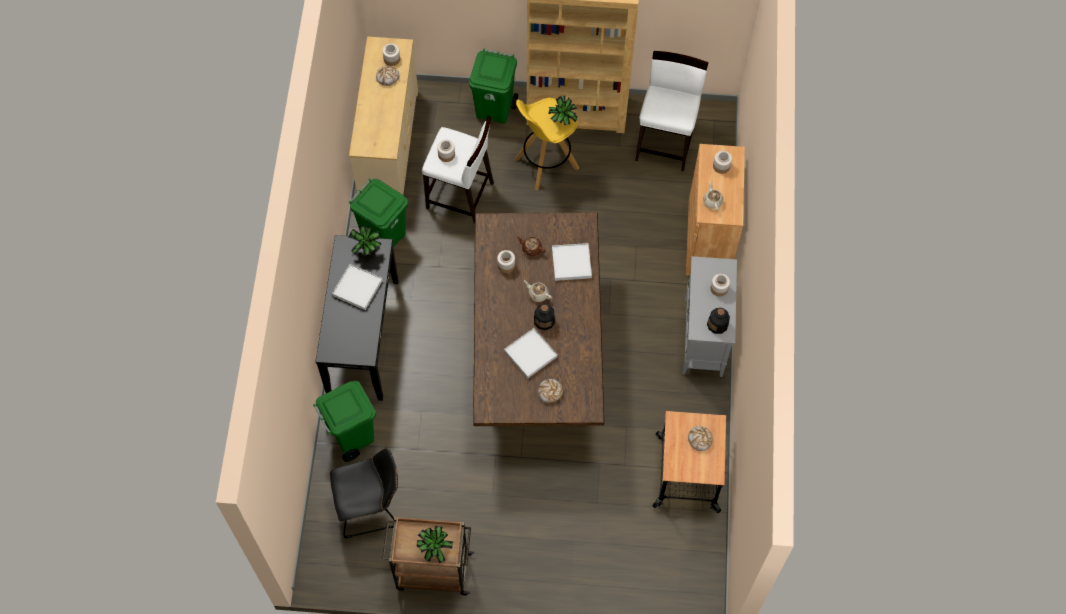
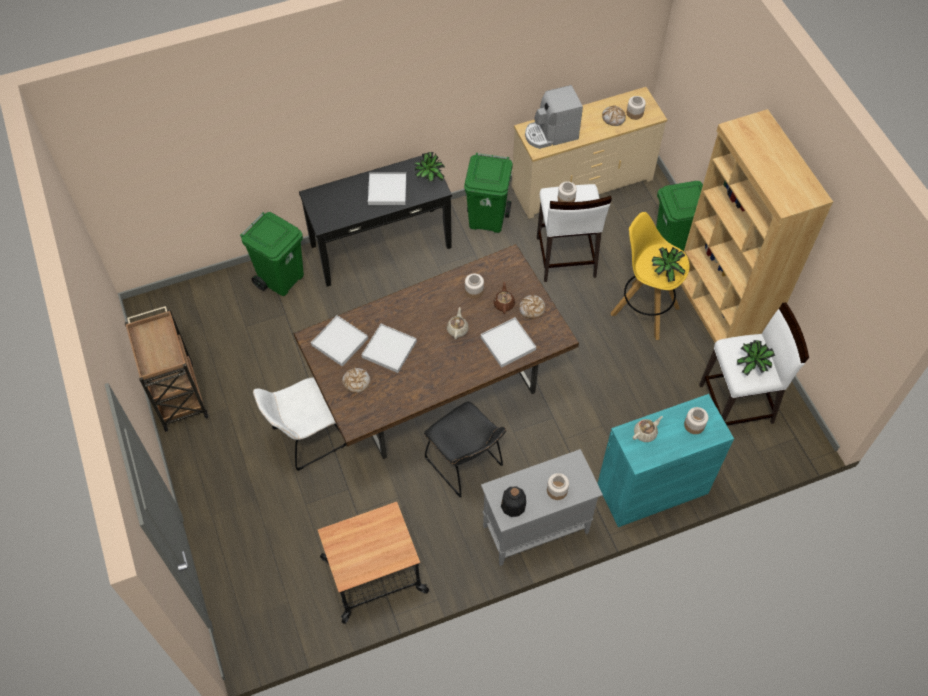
camera: 65 degrees right, 5 degrees down
black chair [330,448,398,538] -> black chair moved to [424,401,506,497]
potted plant [417,526,453,563] -> potted plant moved to [737,340,775,376]
bottle [534,304,555,330] -> none
brown cabinet [686,144,745,276] -> turquoise cabinet [597,394,734,527]
bread [688,426,713,451] -> bread moved to [519,294,545,319]
none -> white chair [253,377,346,471]
none -> white tray [311,315,368,367]
none -> coffee machine [525,85,583,149]

